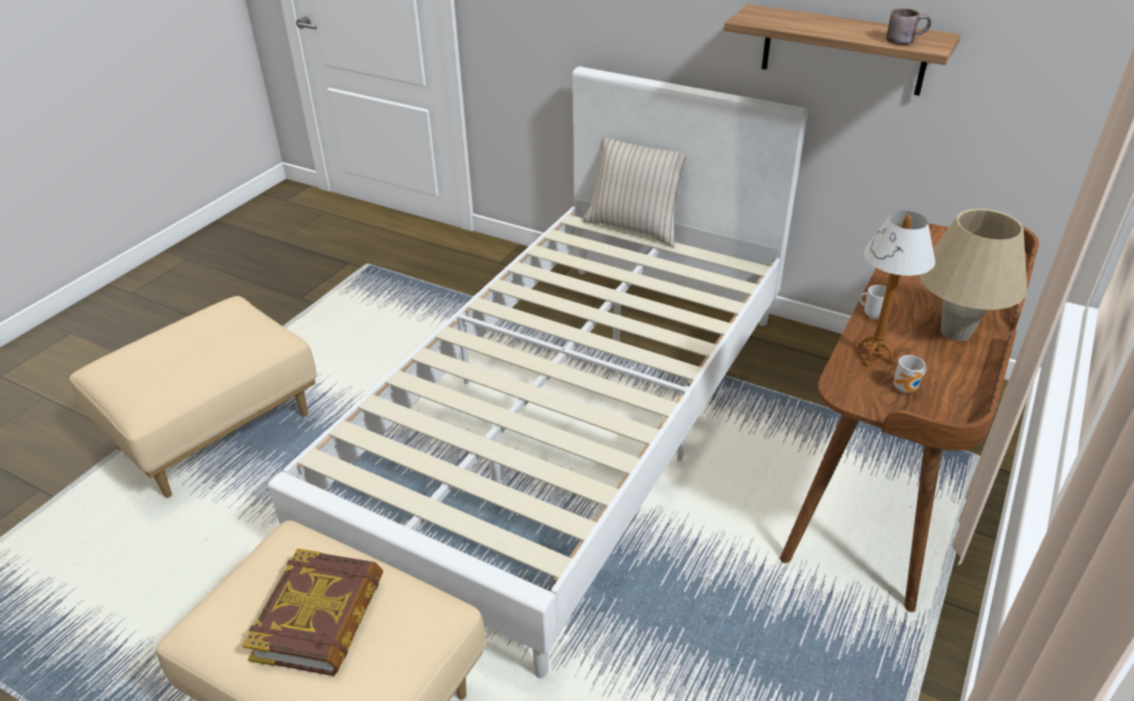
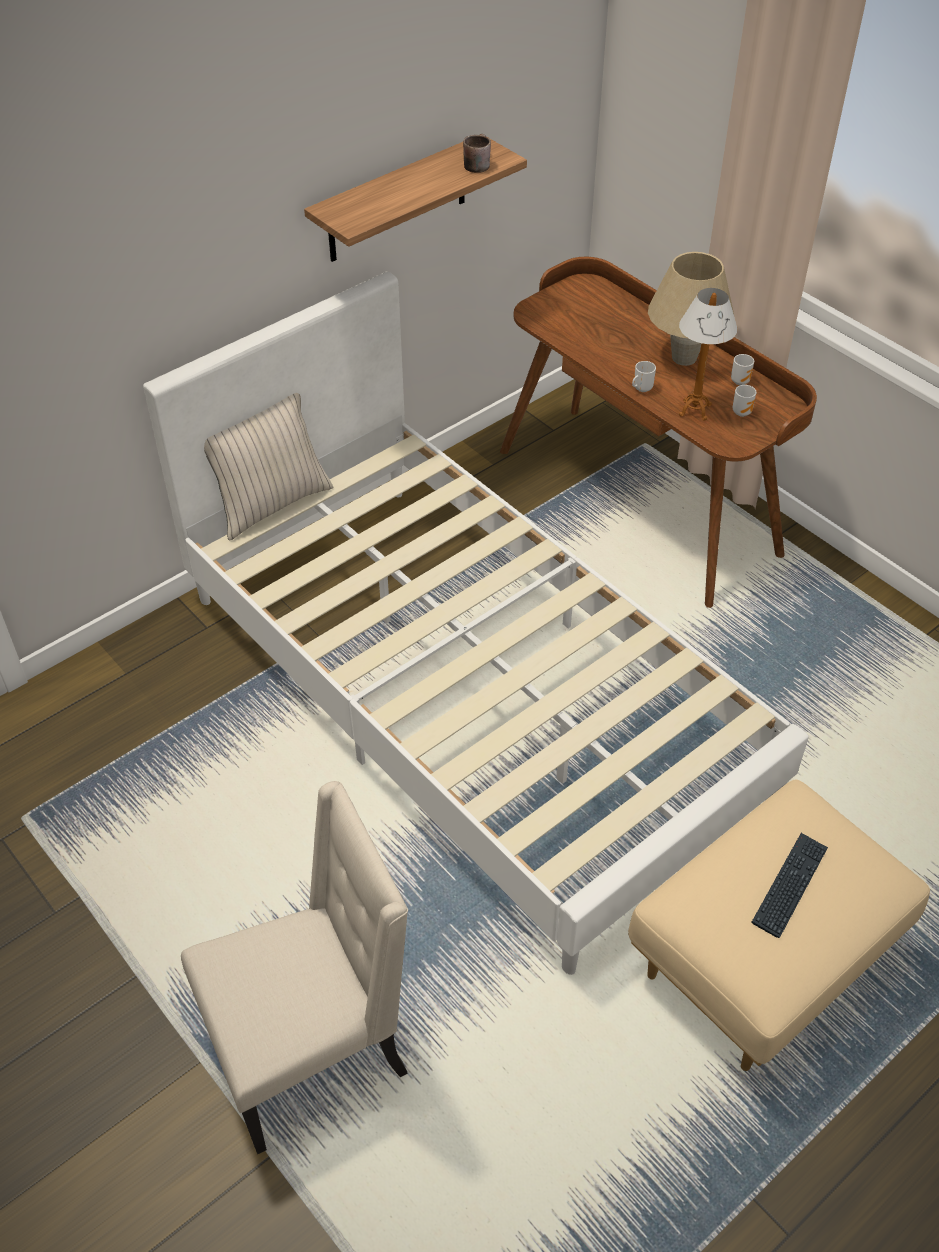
camera: 70 degrees left, 10 degrees up
beige ottoman [70,296,317,498] -> beige chair [181,781,408,1155]
book [242,548,383,676] -> keyboard [751,833,828,938]
none -> mug [731,354,754,385]

